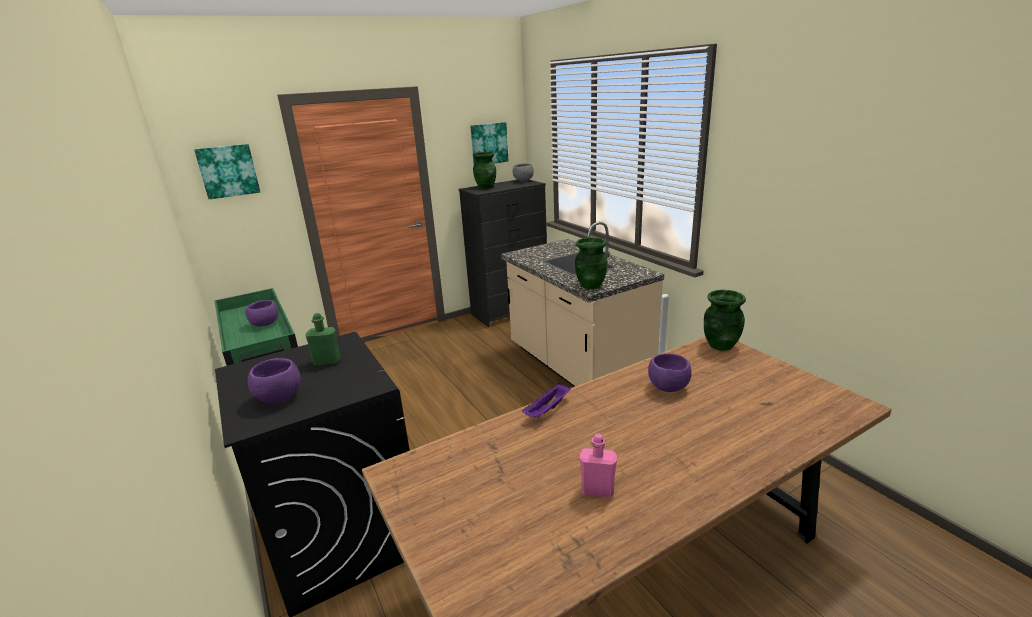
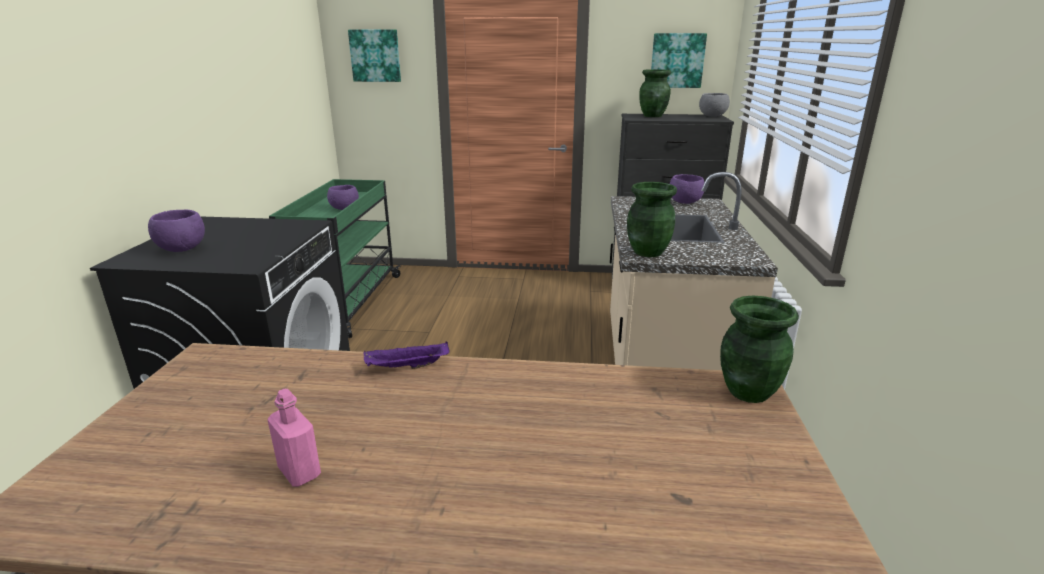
camera: 35 degrees right, 0 degrees up
green bottle [305,313,340,366] -> none
purple bowl [648,353,692,392] -> purple bowl moved to [670,174,705,204]

